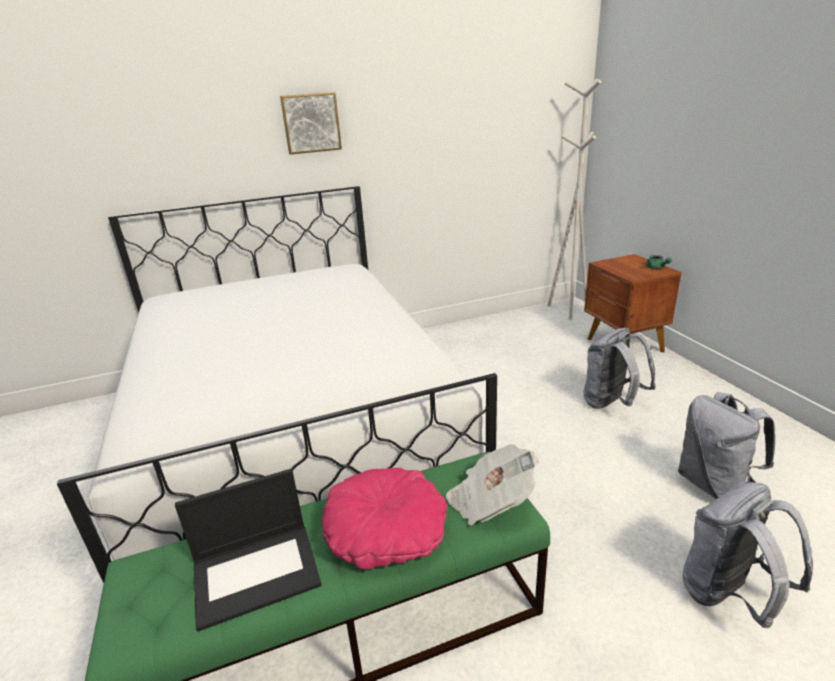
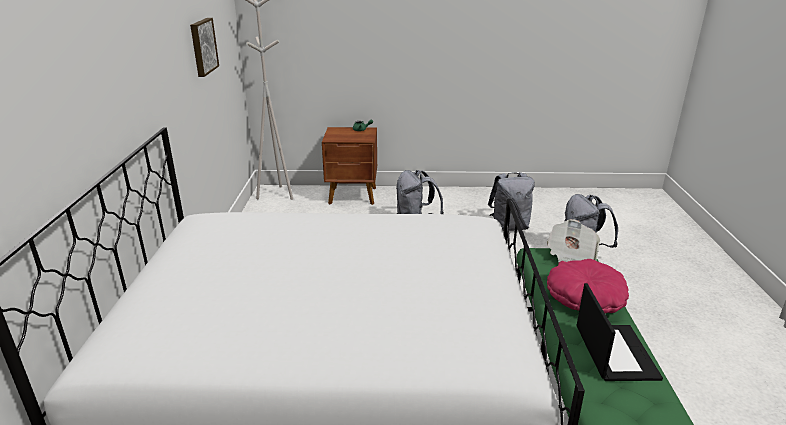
camera: 70 degrees left, 0 degrees up
picture [280,92,342,155] -> picture moved to [190,18,219,77]

